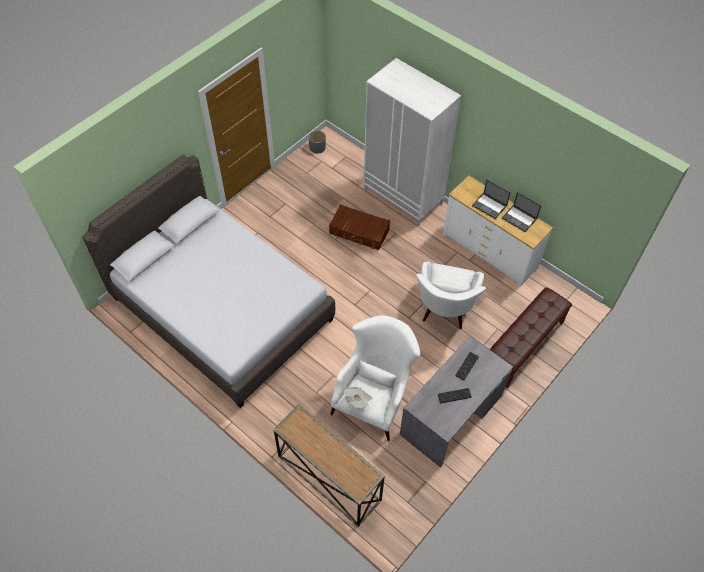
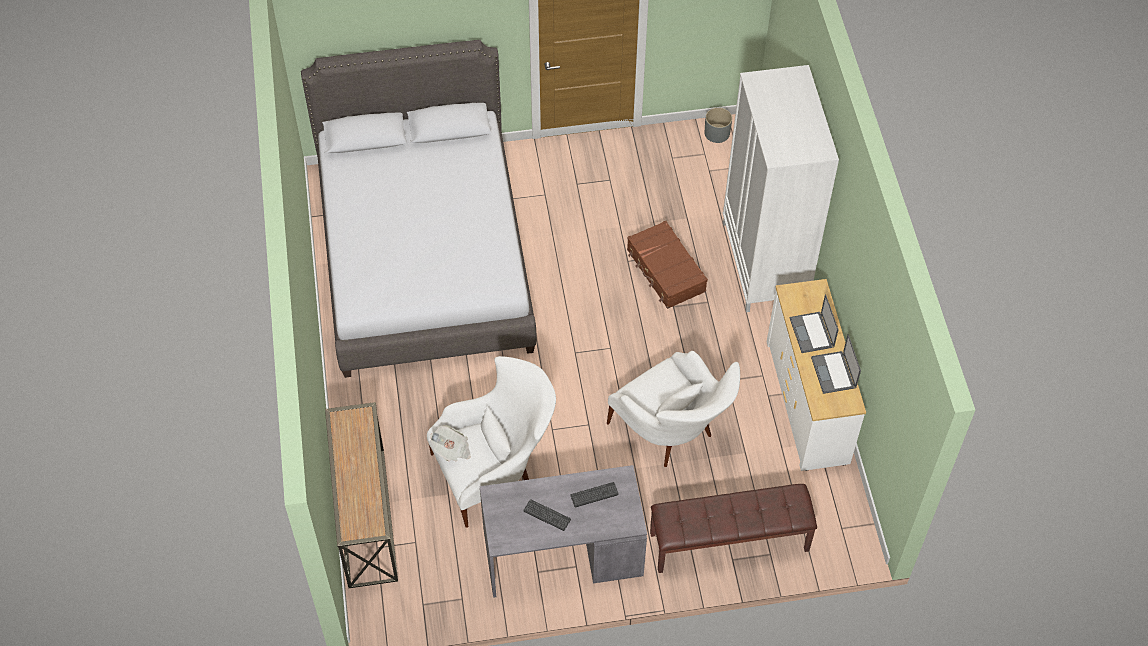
camera: 40 degrees right, 0 degrees up
white armchair [416,261,486,329] -> white armchair turned 90 degrees counterclockwise [607,351,740,467]

